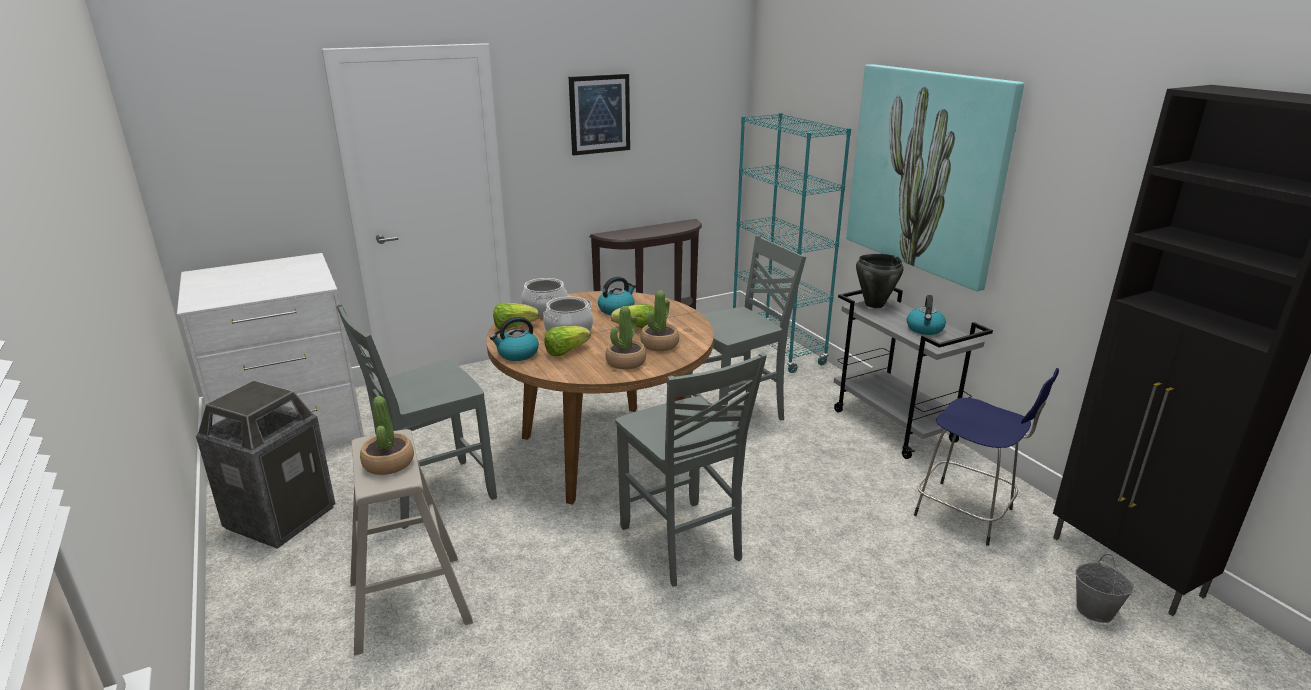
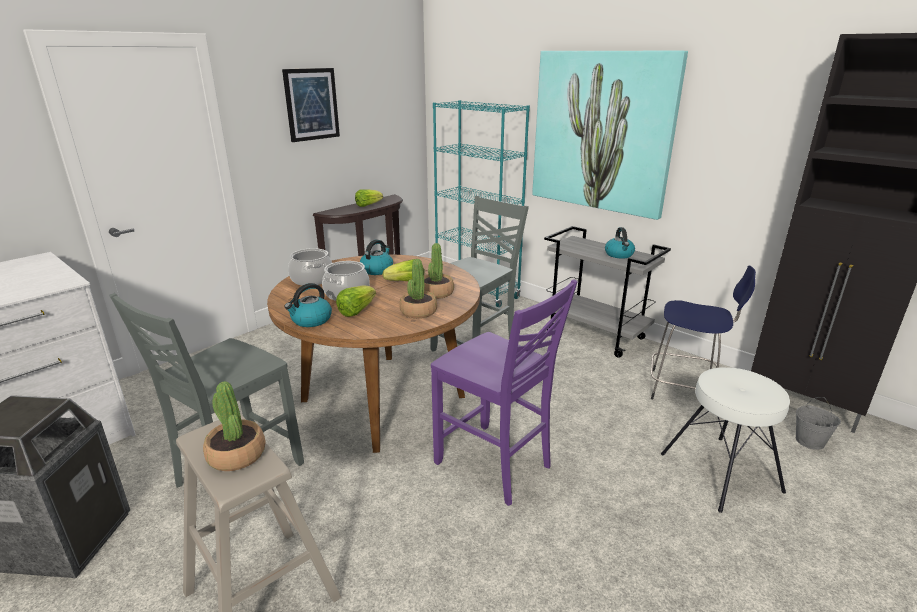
camera: 20 degrees left, 0 degrees up
lettuce [493,303,539,329] -> lettuce moved to [355,189,383,207]
grey chair [615,353,767,587] -> purple chair [431,279,578,506]
black cooking pot [856,254,904,308] -> none
none -> white stool [661,367,790,513]

